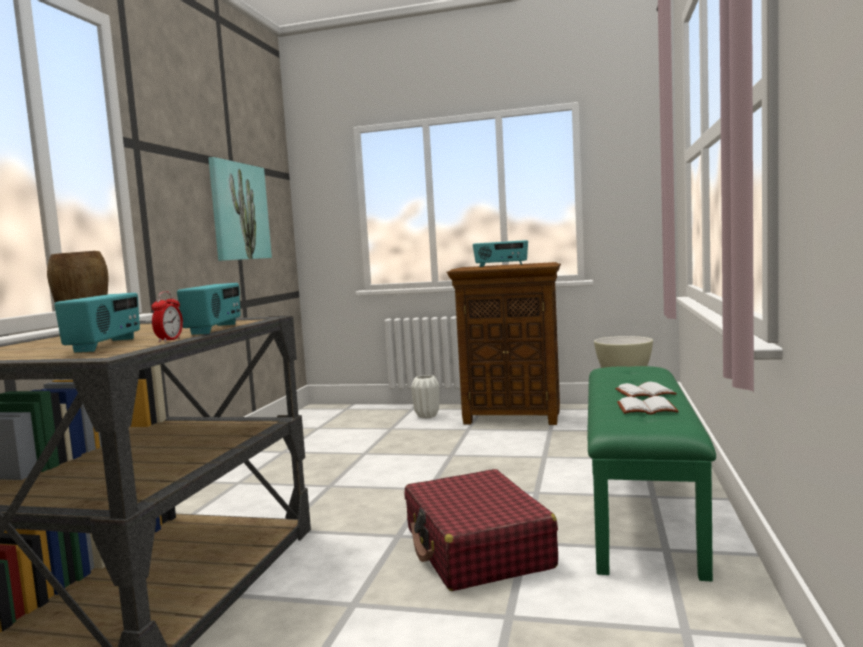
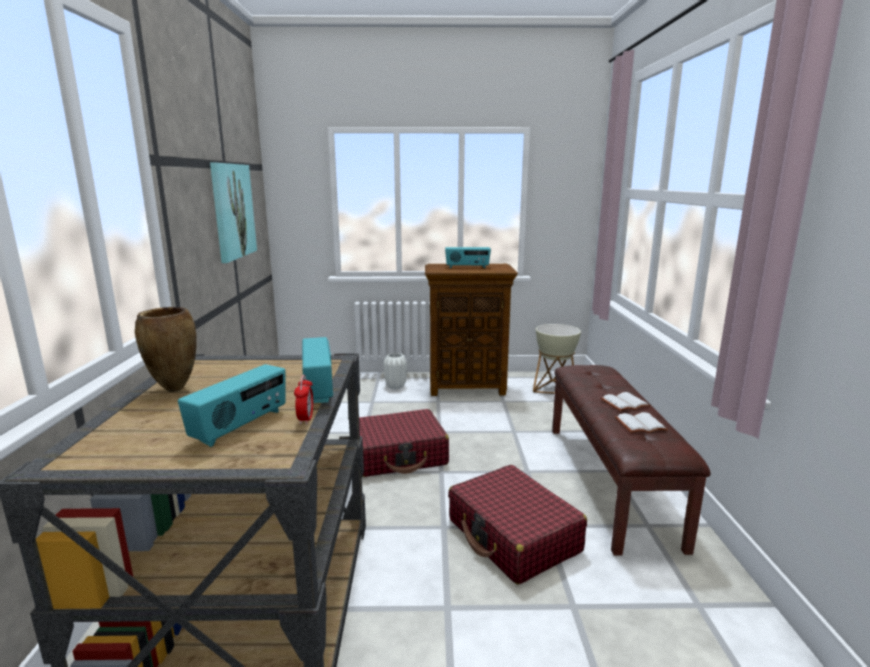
camera: 15 degrees left, 10 degrees up
radio [54,293,140,352] -> radio turned 45 degrees clockwise [178,364,285,447]
green bench [587,366,716,582] -> brown bench [552,365,711,555]
none -> red suitcase [359,409,449,477]

